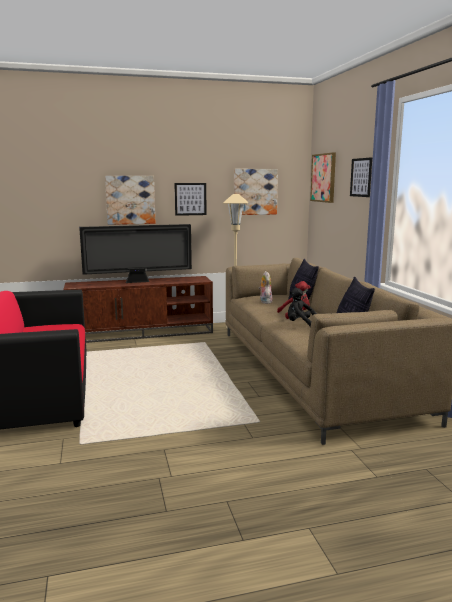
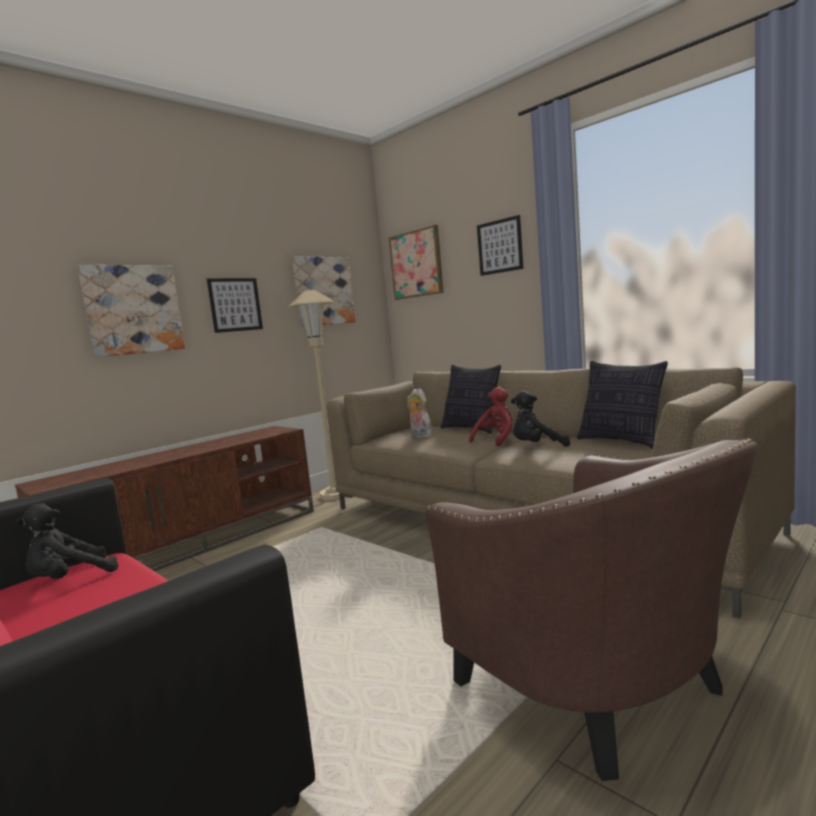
camera: 30 degrees left, 5 degrees down
television [79,224,192,283] -> none
none -> black plush toy [16,504,119,579]
none -> brown armchair [425,439,758,781]

